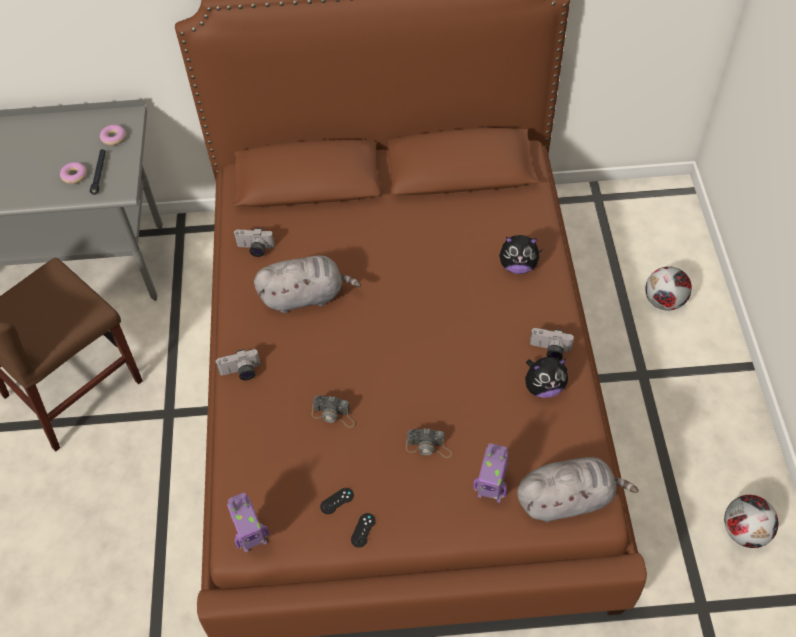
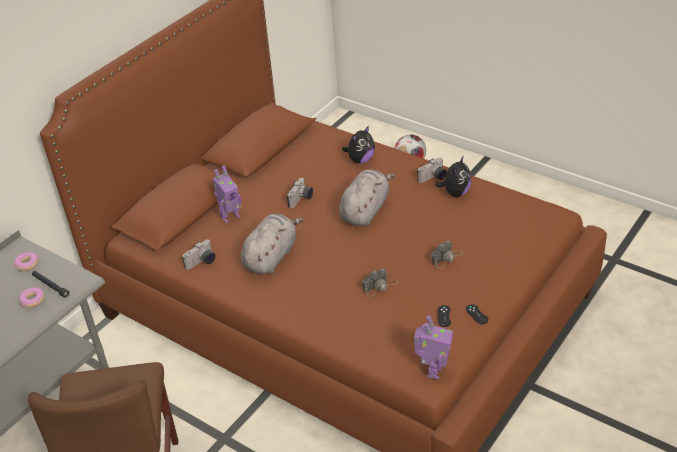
camera: 50 degrees left, 15 degrees down
camera [216,349,261,380] -> camera moved to [287,178,313,208]
toy robot [473,443,508,503] -> toy robot moved to [213,166,242,223]
grey plush toy [517,457,639,522] -> grey plush toy moved to [339,169,395,226]
football [724,495,778,548] -> none

